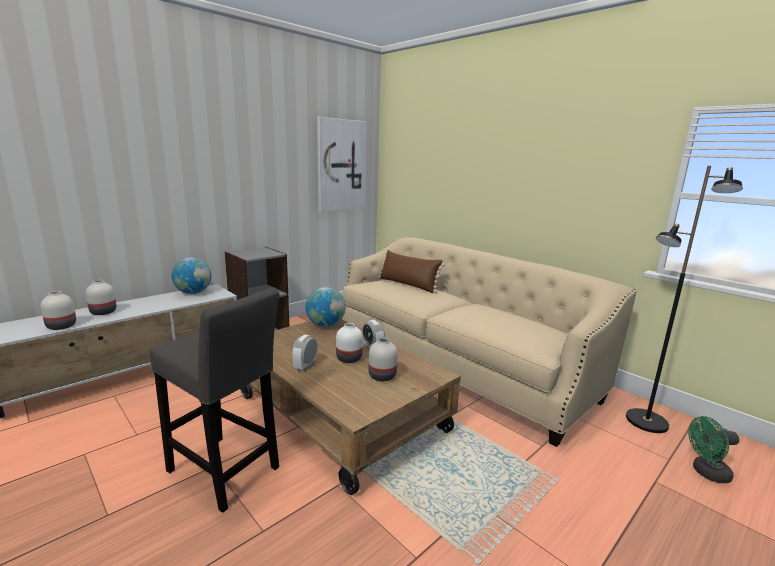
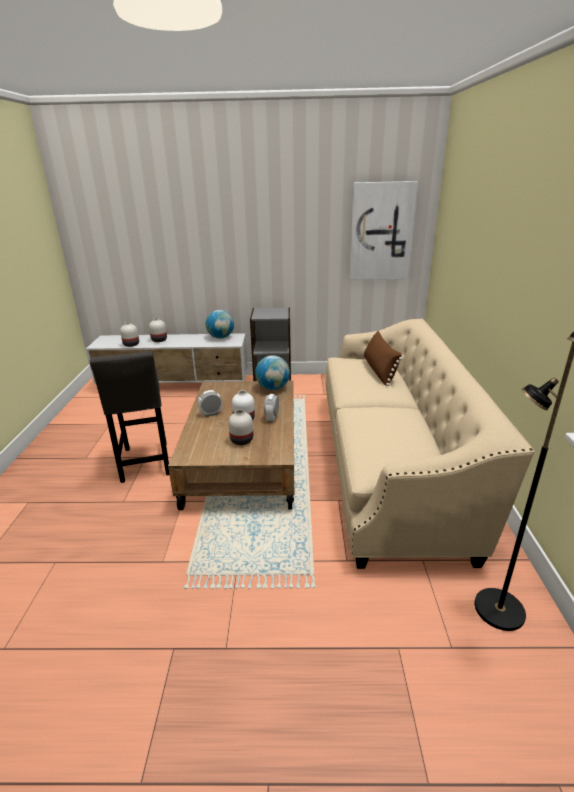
camera: 45 degrees right, 10 degrees up
green fan [688,416,739,483] -> none

